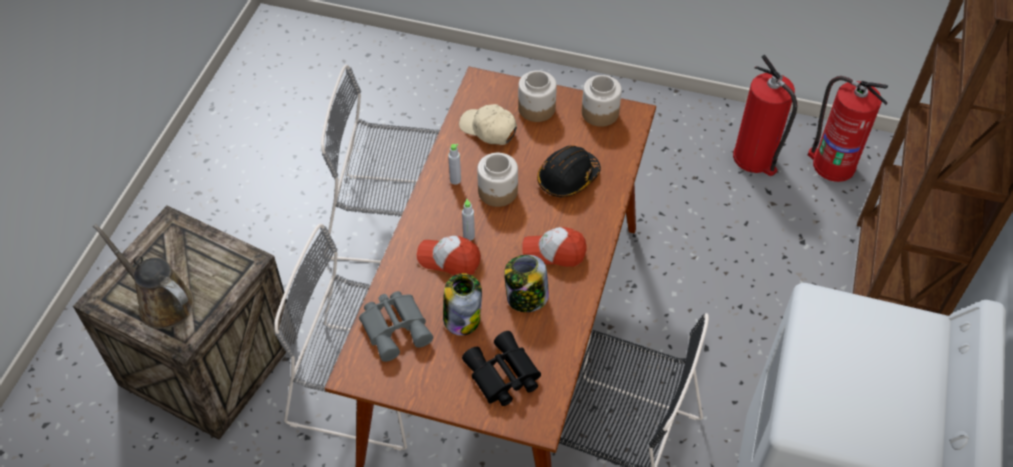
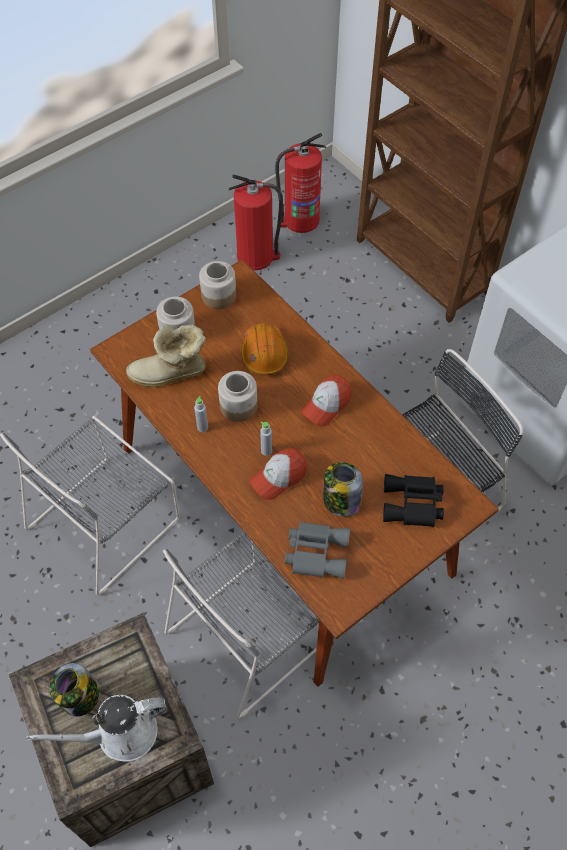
camera: 55 degrees left, 5 degrees up
brown watering can [93,224,194,329] -> white watering can [26,695,166,762]
beige cap [459,104,517,145] -> boot [126,324,206,387]
jar [504,255,549,312] -> jar moved to [49,663,100,717]
black hard hat [537,145,601,197] -> orange hard hat [241,323,288,375]

